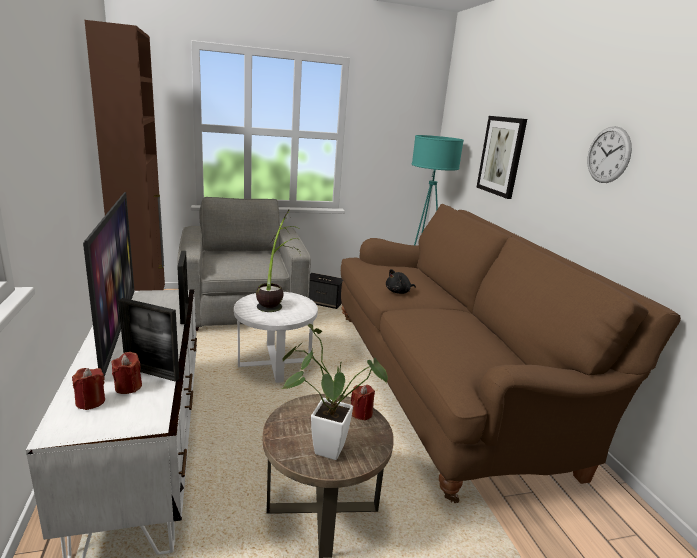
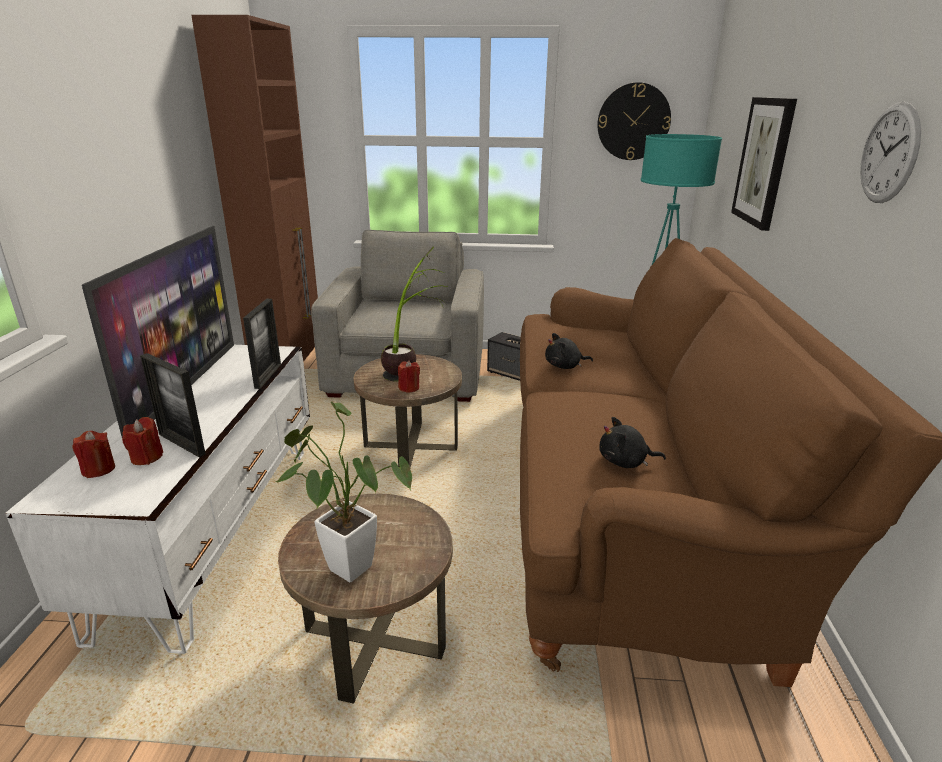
camera: 20 degrees right, 5 degrees up
white side table [234,292,318,383] -> brown side table [353,354,462,468]
red candle [351,385,375,420] -> red candle moved to [398,360,420,393]
none -> wall clock [597,82,671,160]
none -> black plush toy [600,417,666,468]

